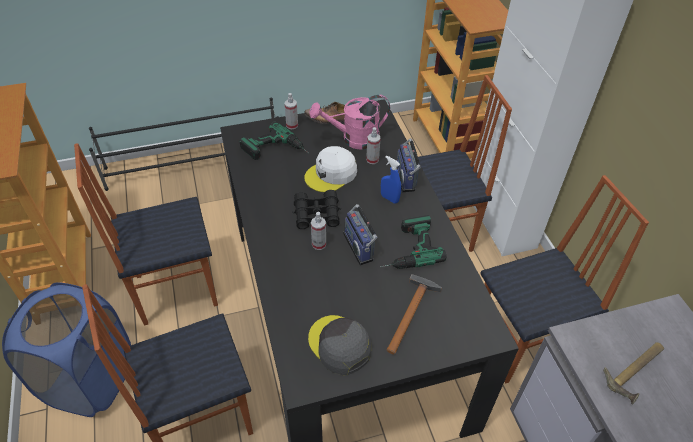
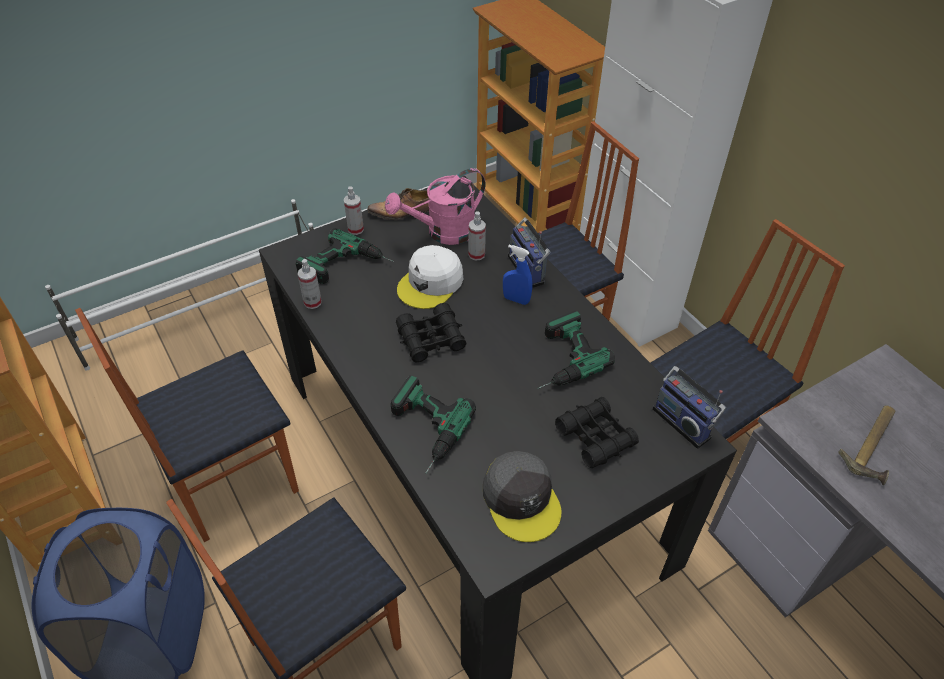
camera: 15 degrees left, 0 degrees up
black shoe rack [89,98,278,191] -> white shoe rack [45,199,314,371]
grey cap [308,315,371,375] -> grey cap turned 150 degrees counterclockwise [483,451,561,542]
spray bottle [311,212,326,250] -> spray bottle moved to [298,259,322,309]
radio [343,204,377,265] -> radio moved to [652,366,726,449]
hammer [387,274,442,354] -> black binoculars [555,397,639,468]
none -> power drill [391,376,476,473]

